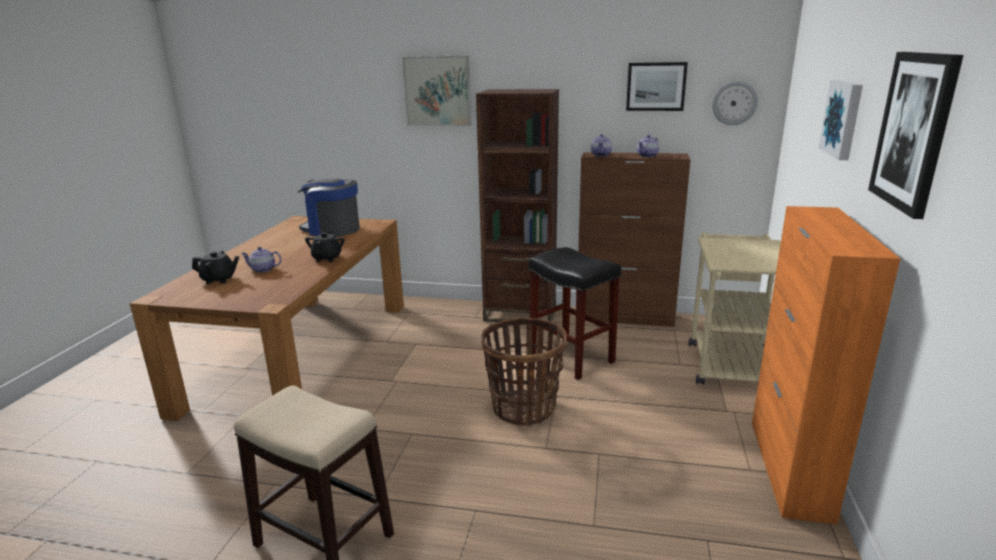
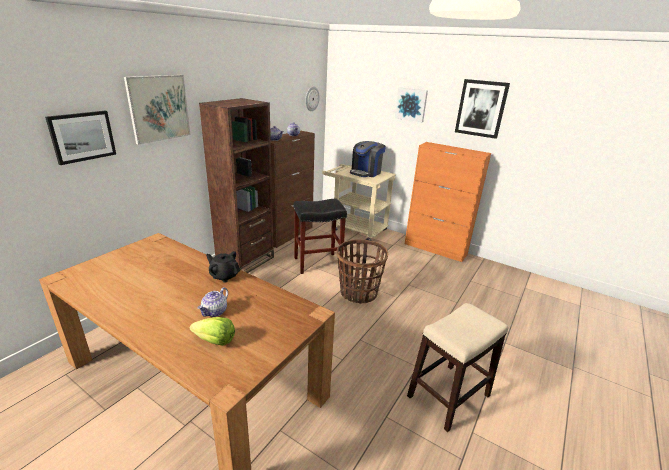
camera: 70 degrees left, 5 degrees up
black teapot [192,251,239,284] -> lettuce [190,317,235,346]
coffee machine [298,179,360,237] -> coffee machine moved to [350,141,386,177]
picture [626,62,688,111] -> picture moved to [45,111,116,165]

